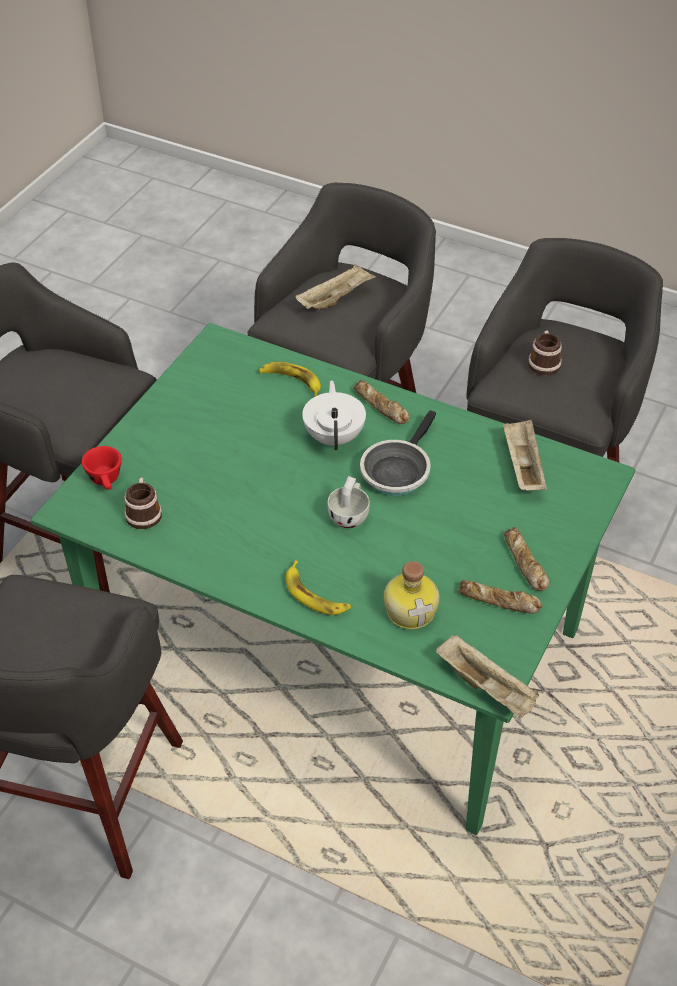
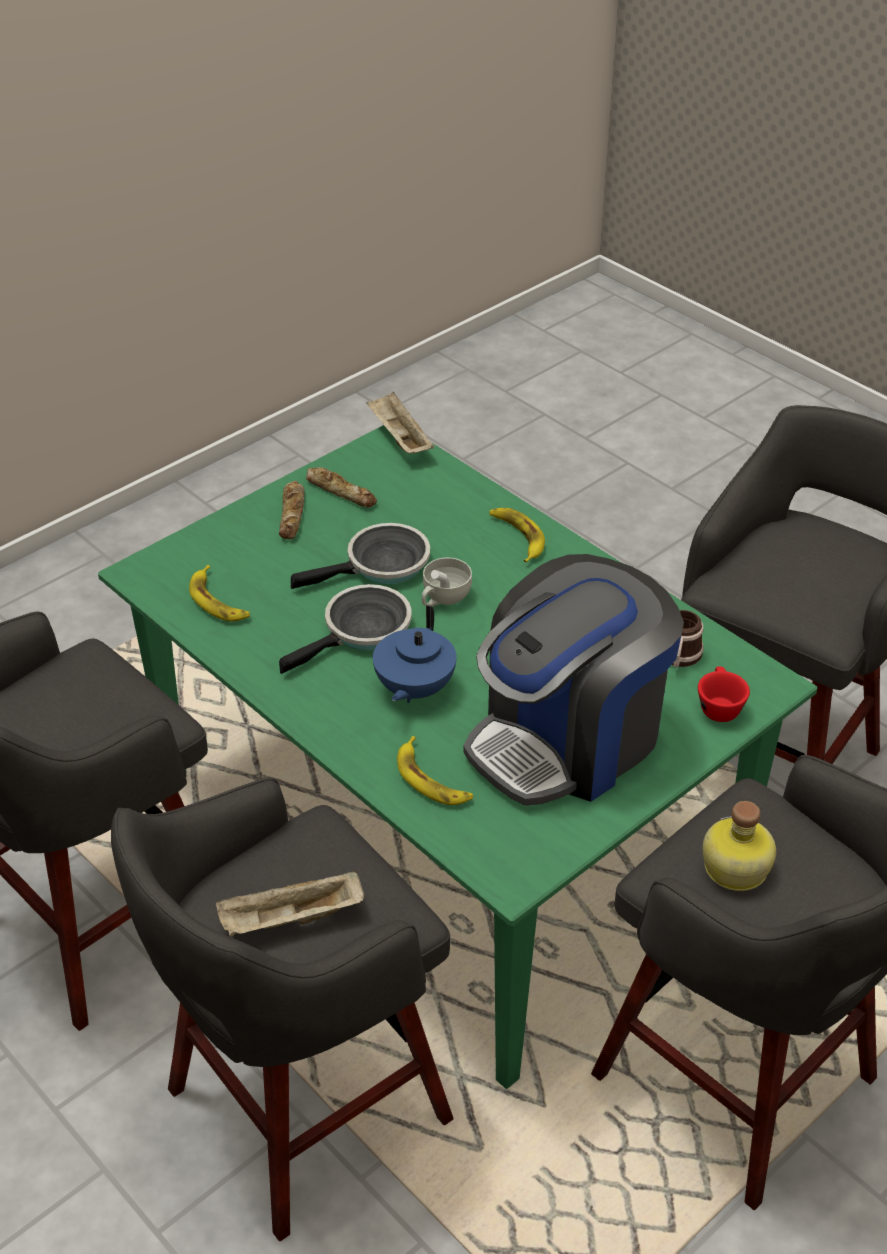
camera: 160 degrees left, 5 degrees down
white teapot [302,380,366,450] -> blue teapot [373,605,457,703]
bread [353,380,410,424] -> none
bottle [384,561,440,629] -> bottle moved to [703,801,776,891]
beige tray [503,419,547,491] -> banana [189,565,250,621]
mug [528,330,562,375] -> none
none -> frying pan [291,523,430,589]
none -> coffee machine [463,554,684,806]

